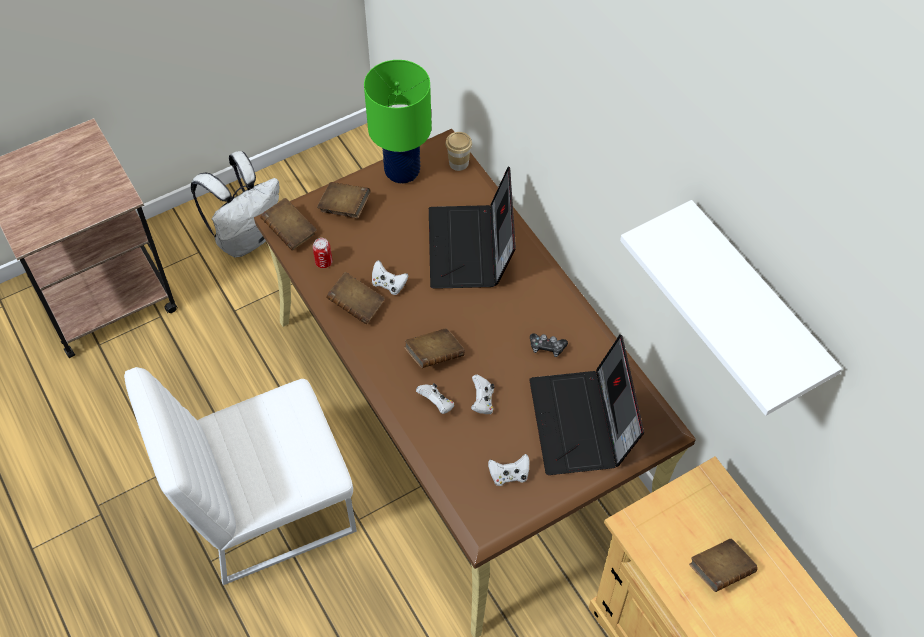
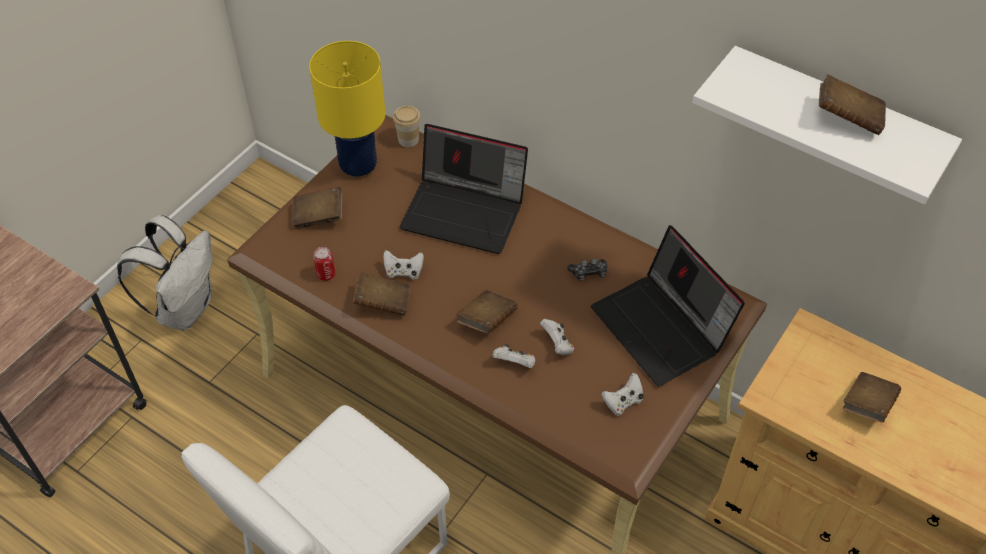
camera: 25 degrees left, 5 degrees down
brown book [260,198,317,250] -> brown book moved to [819,74,886,135]
green table lamp [364,60,432,183] -> yellow table lamp [309,41,386,177]
laptop [429,166,516,289] -> laptop turned 45 degrees counterclockwise [400,124,528,254]

